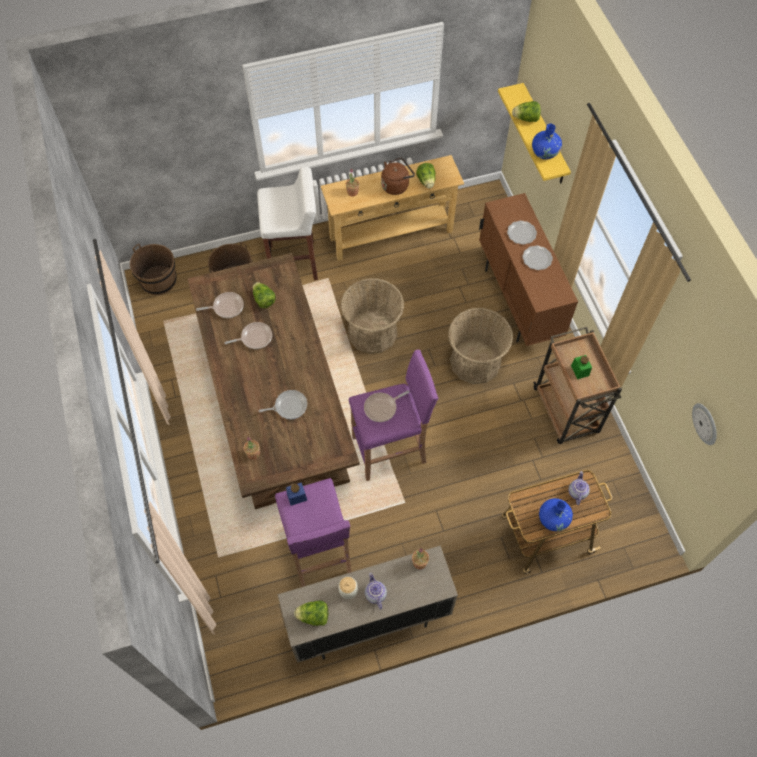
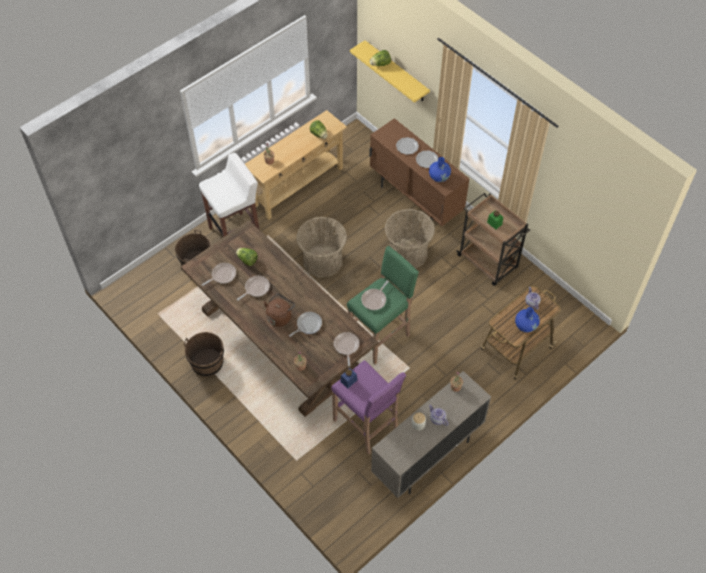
camera: 25 degrees left, 5 degrees down
brown bucket [130,244,177,295] -> brown bucket moved to [184,332,224,377]
lettuce [294,600,328,626] -> none
purple stool [349,350,438,481] -> green stool [347,246,419,365]
brown kettle [381,158,415,195] -> brown kettle moved to [264,293,295,327]
blue vase [532,124,562,159] -> blue vase moved to [429,157,451,182]
wall clock [692,403,717,445] -> none
none -> frying pan [334,332,359,367]

